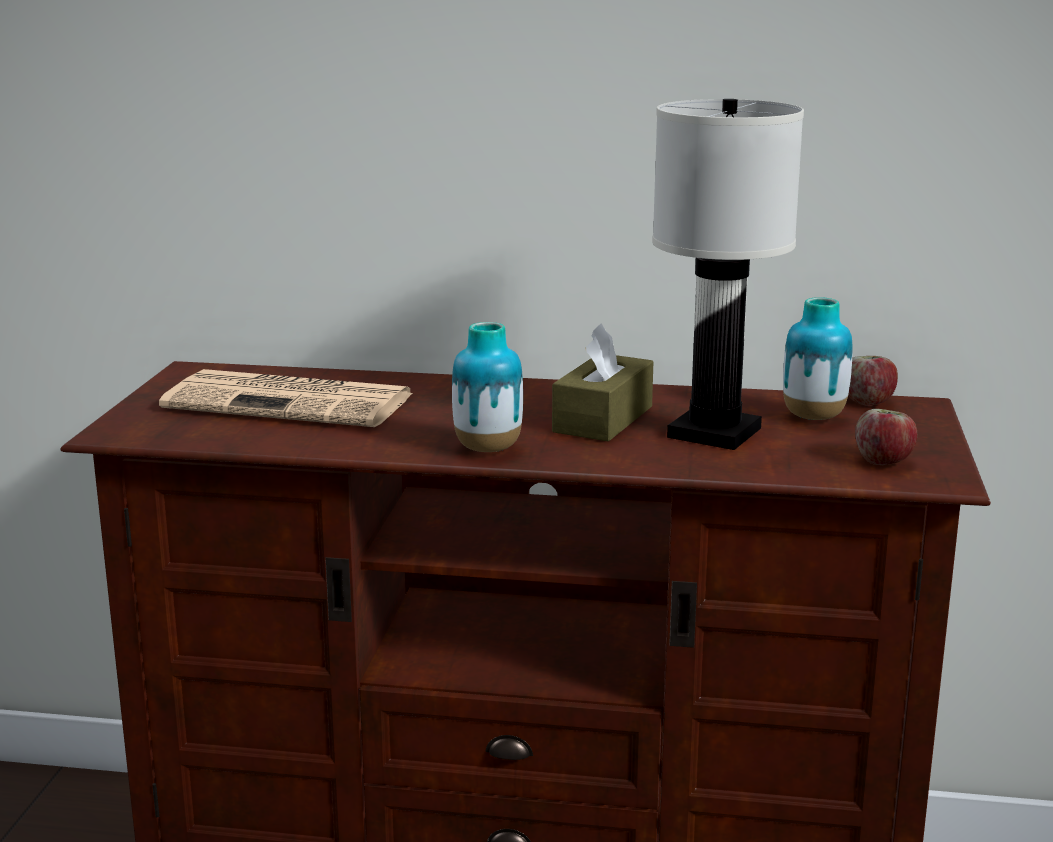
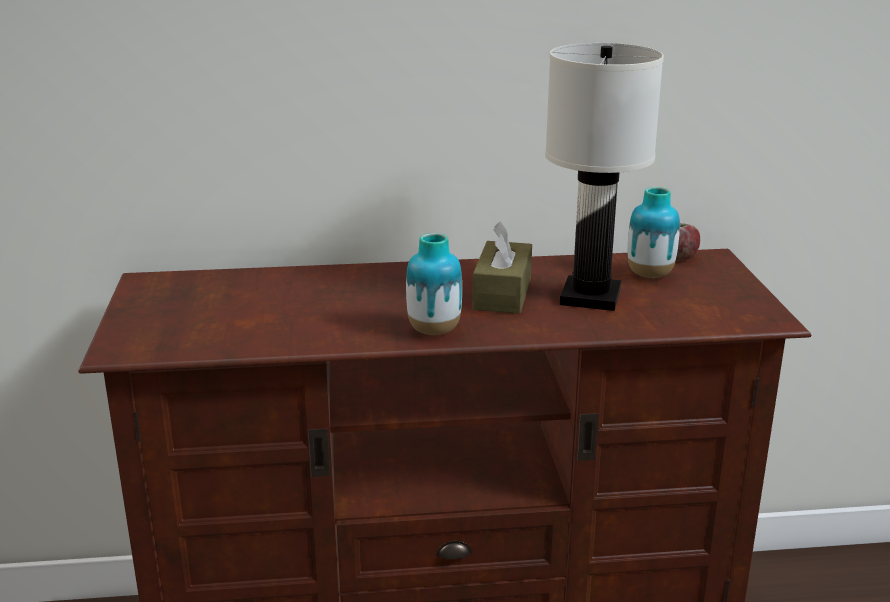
camera: 15 degrees left, 5 degrees up
newspaper [159,369,414,427] -> none
apple [855,409,917,465] -> none

